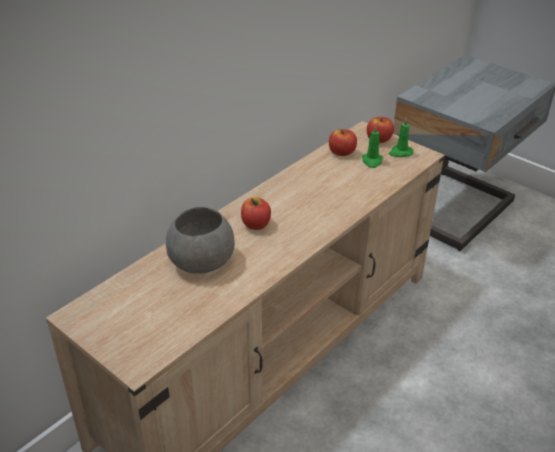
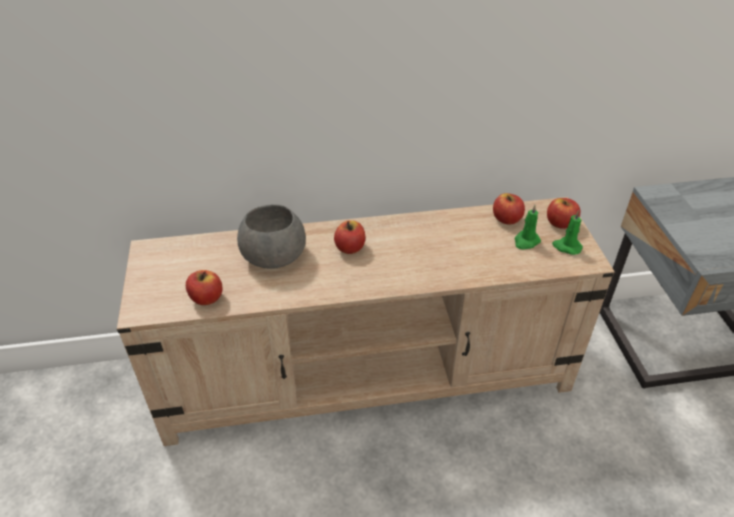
camera: 40 degrees right, 5 degrees up
none -> apple [186,270,222,305]

